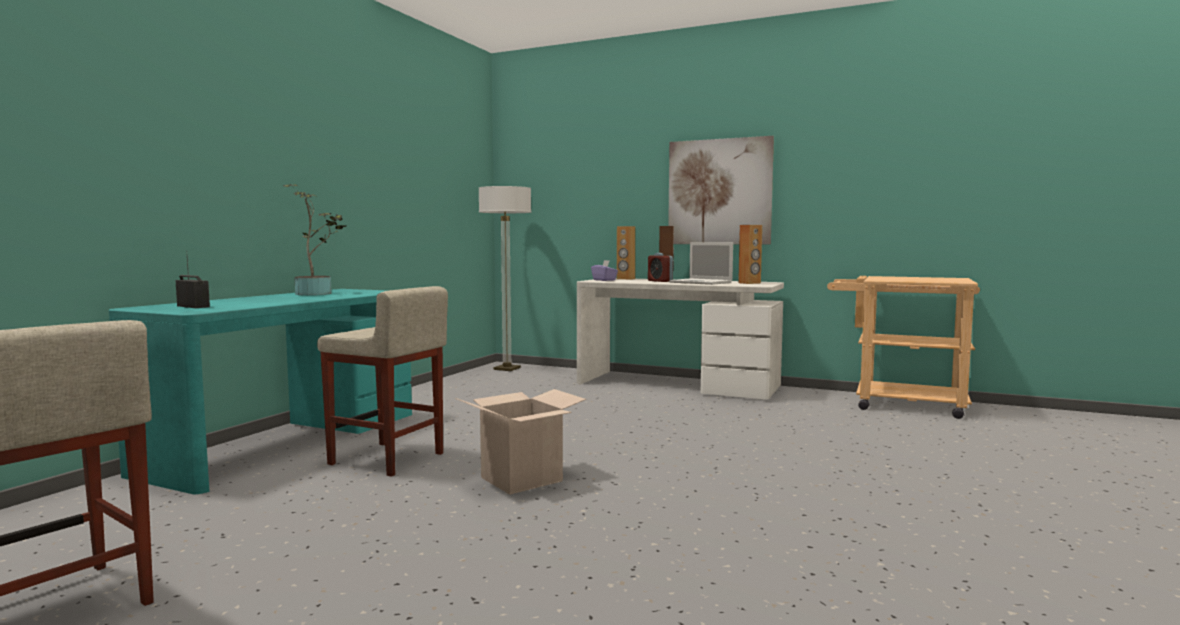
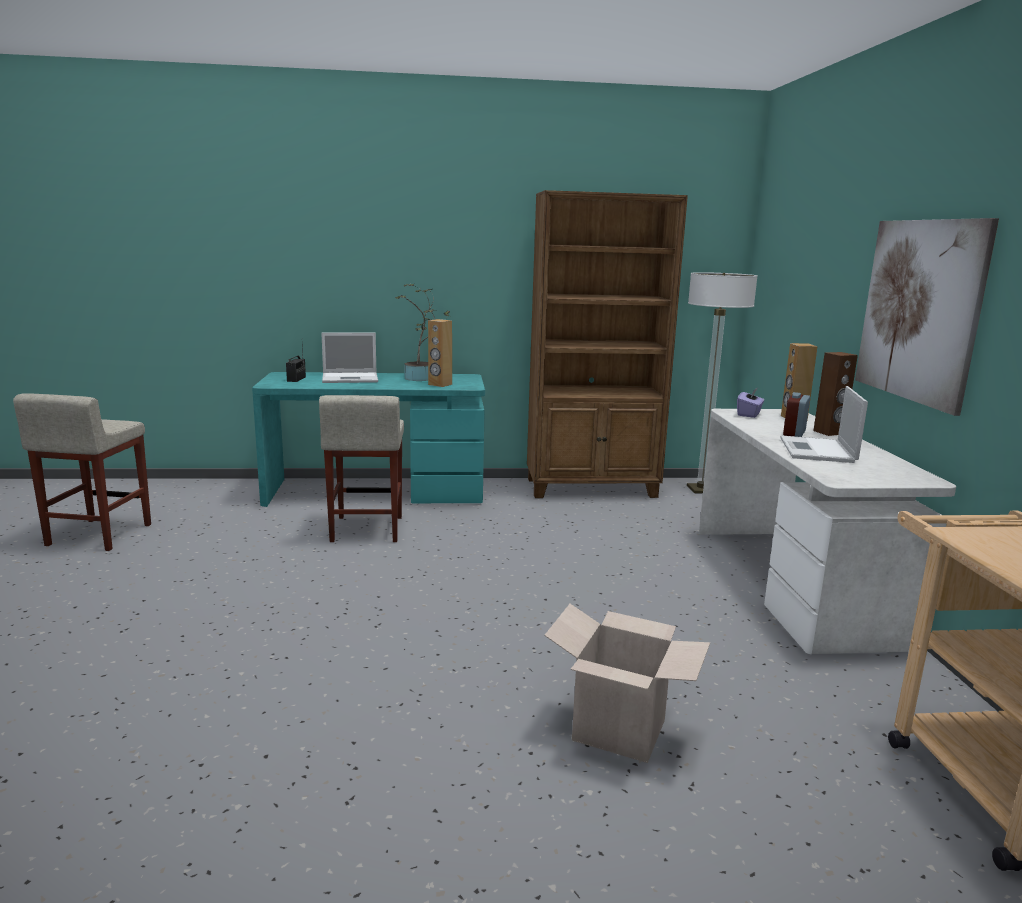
camera: 60 degrees right, 10 degrees up
cardboard box [455,389,586,495] -> cardboard box moved to [544,604,710,763]
brown speaker [738,225,762,284] -> brown speaker moved to [428,319,452,387]
none -> laptop [321,333,378,383]
none -> brown bookcase [527,190,688,498]

